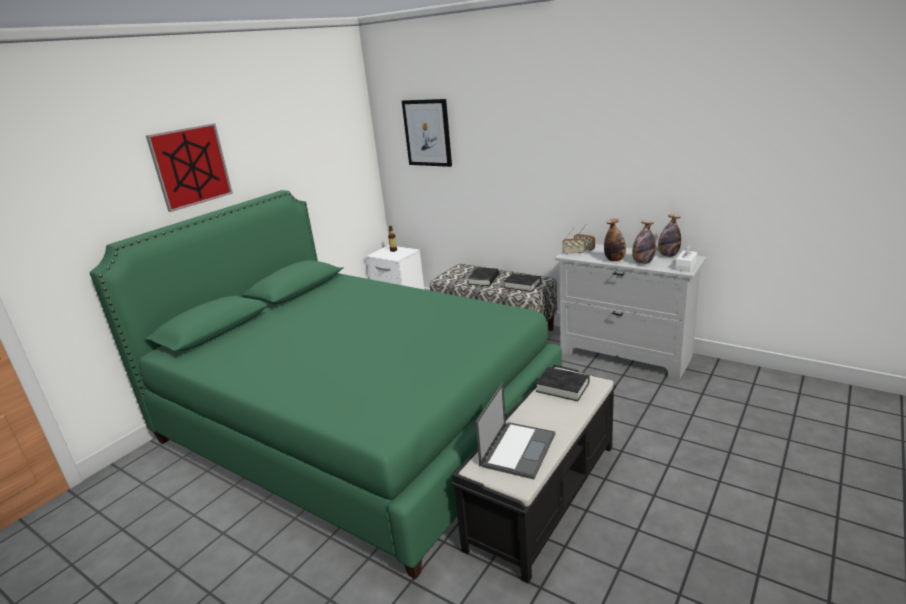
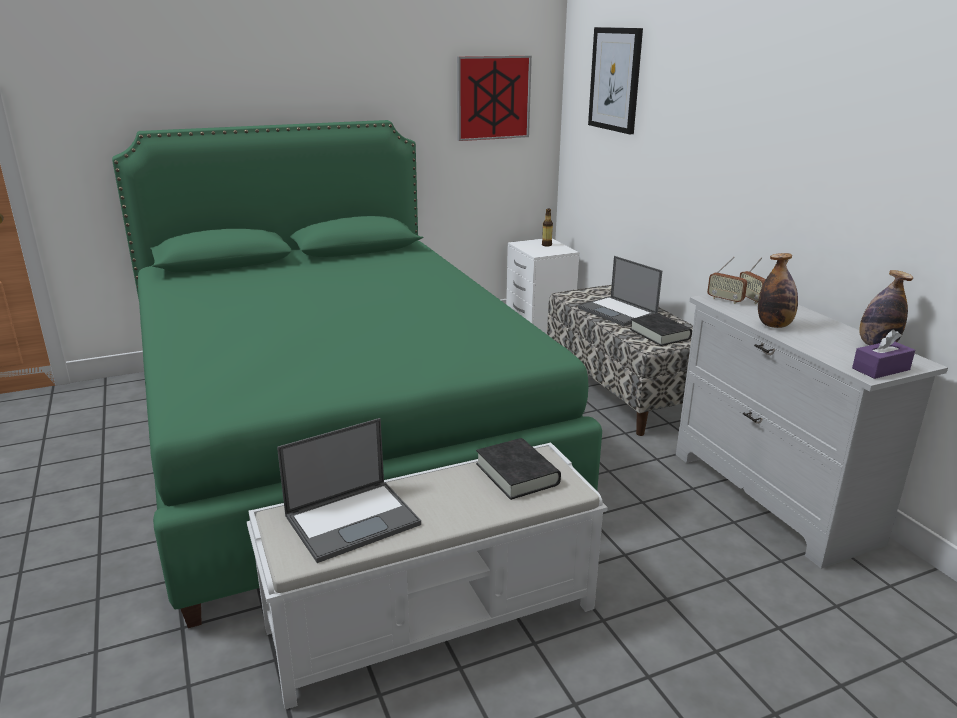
camera: 30 degrees right, 0 degrees up
picture [146,123,233,212] -> picture moved to [457,56,532,141]
black bench [451,365,616,583] -> white bench [247,442,608,710]
black book [468,268,499,286] -> laptop [578,256,662,326]
bottle [632,221,656,264] -> none
white tissue box [675,245,697,272] -> purple tissue box [852,330,915,379]

